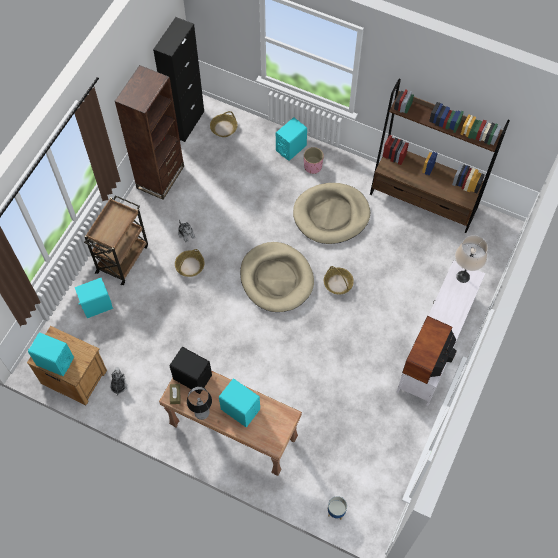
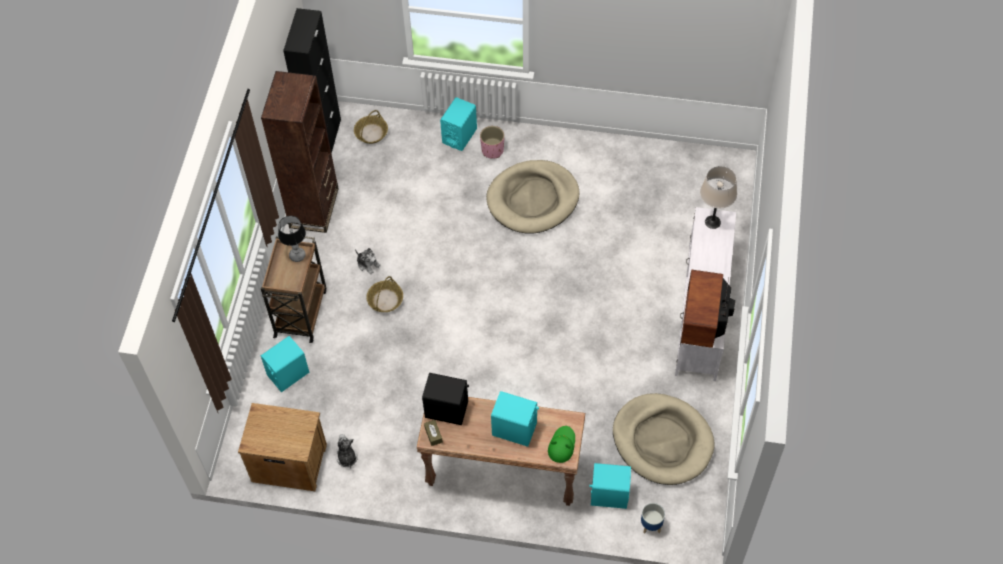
camera: 15 degrees left, 5 degrees down
turquoise speaker [28,332,74,376] -> turquoise speaker moved to [589,463,631,509]
table lamp [187,386,212,420] -> table lamp moved to [278,216,306,262]
beige dog bed [240,242,314,312] -> beige dog bed moved to [613,393,714,485]
basket [324,266,354,294] -> none
brown bookcase [370,79,510,233] -> none
none -> green hat [548,426,575,463]

